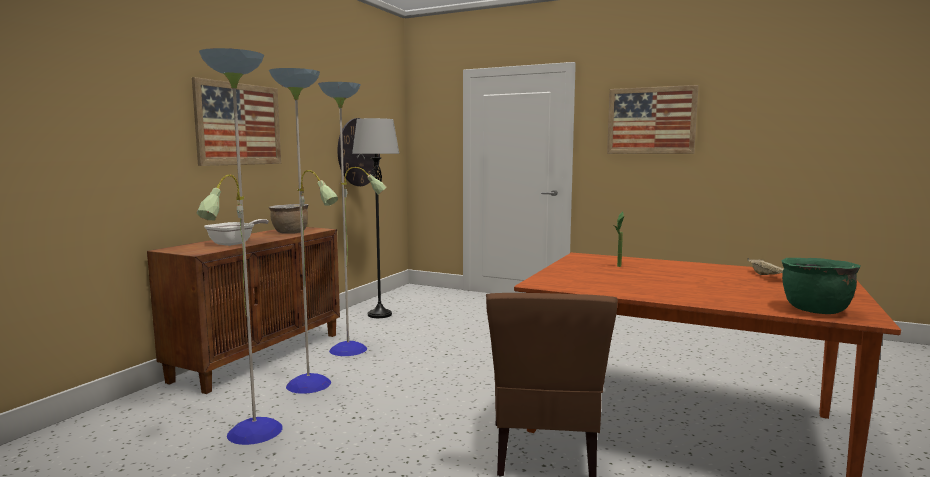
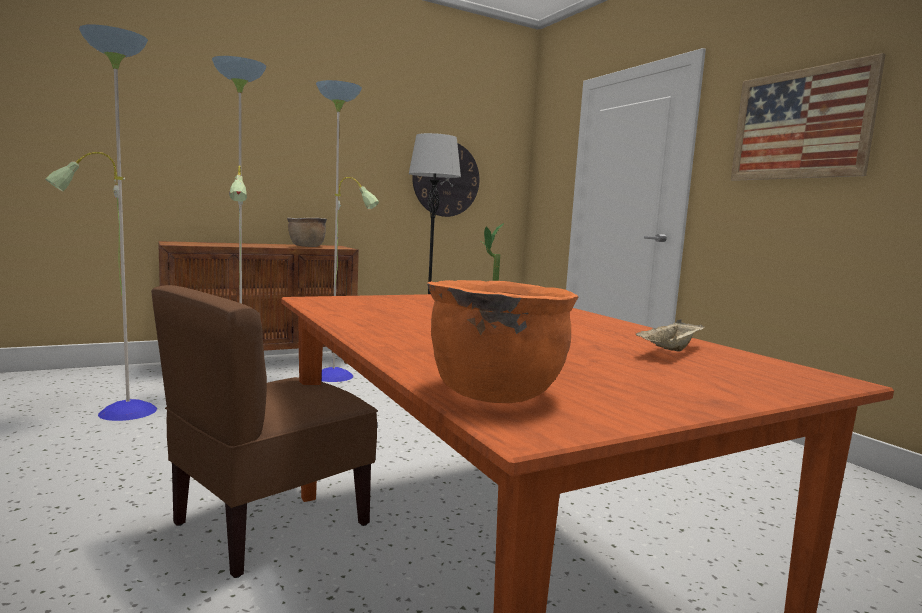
camera: 35 degrees right, 0 degrees up
picture [192,77,281,166] -> none
frying pan [204,219,269,246] -> none
green cooking pot [782,258,861,314] -> orange cooking pot [427,280,578,403]

